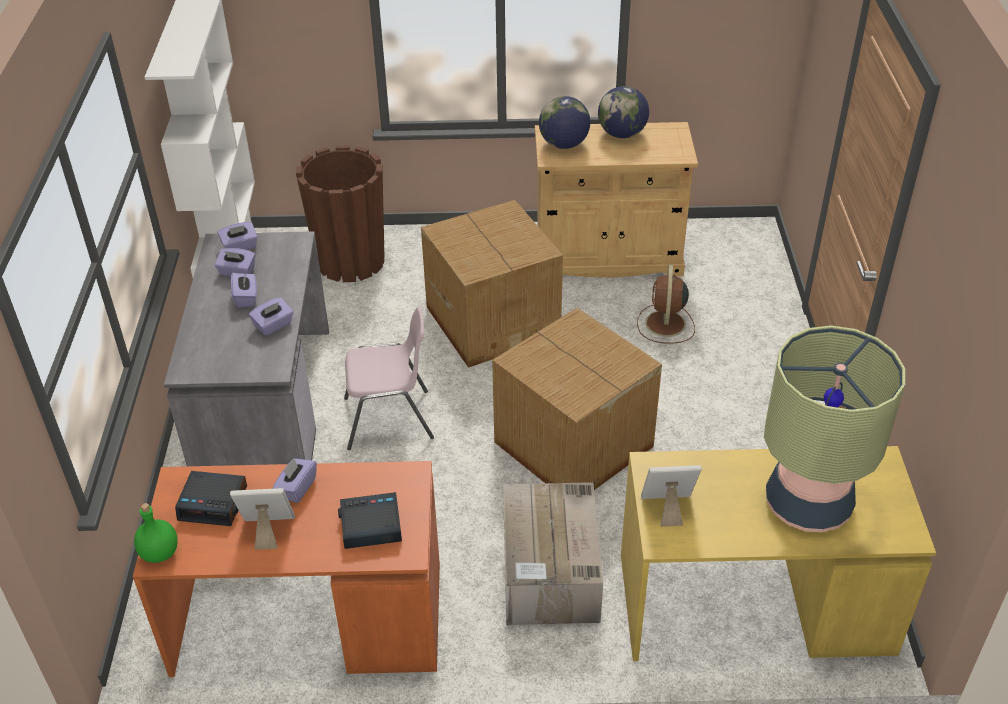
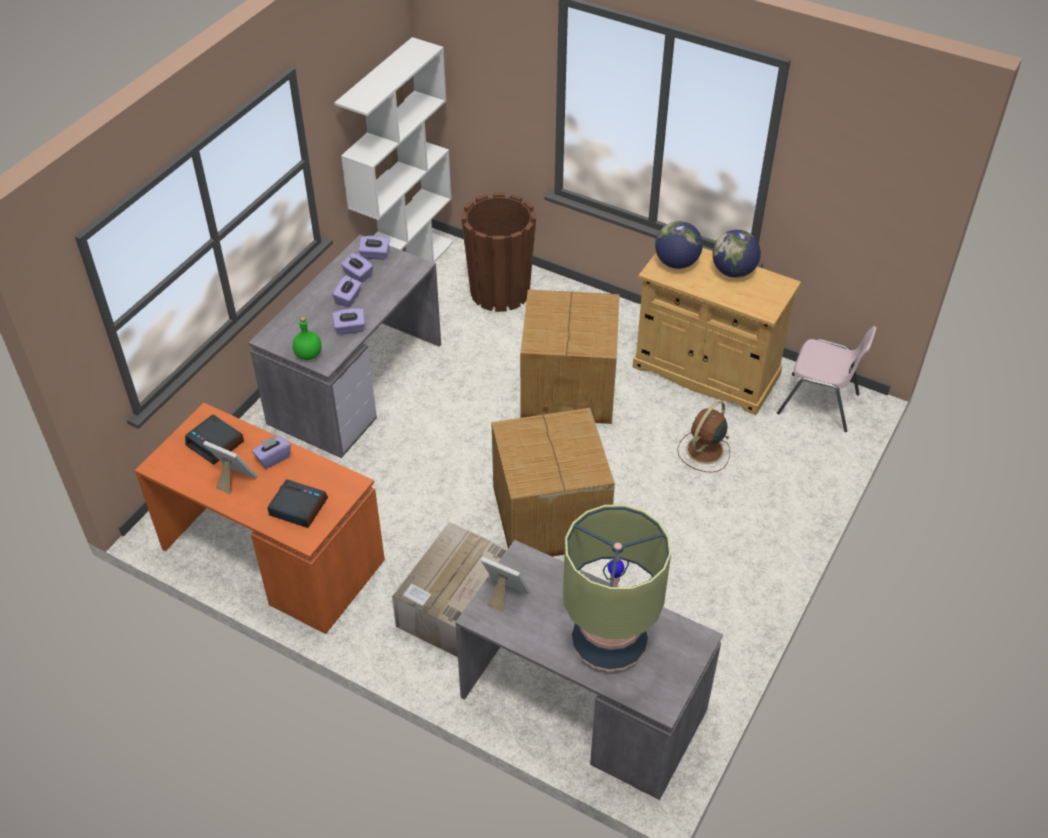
camera: 30 degrees right, 5 degrees up
green bottle [134,503,178,563] -> green bottle moved to [293,317,322,360]
pink chair [344,307,434,450] -> pink chair moved to [777,326,877,432]
yellow desk [621,446,936,661] -> grey desk [455,540,723,800]

